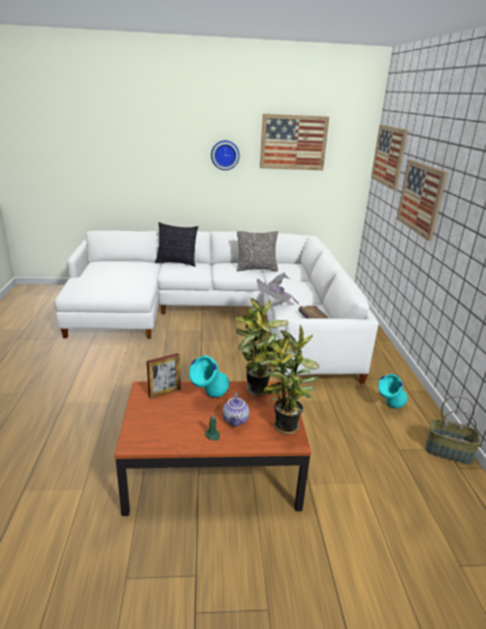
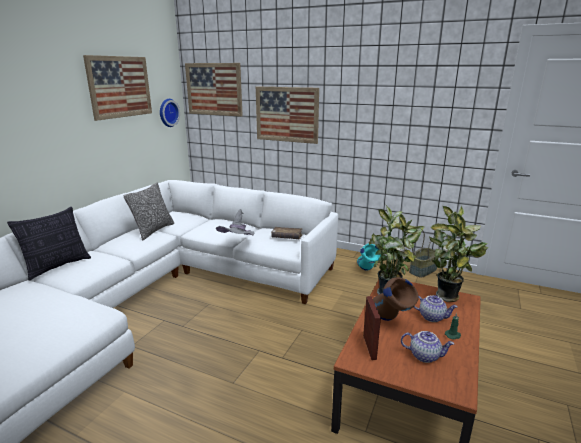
camera: 60 degrees left, 5 degrees down
turquoise vase [189,355,229,398] -> brown vase [373,277,419,321]
wall clock [211,140,240,170] -> wall clock moved to [160,99,180,127]
none -> teapot [401,331,454,363]

